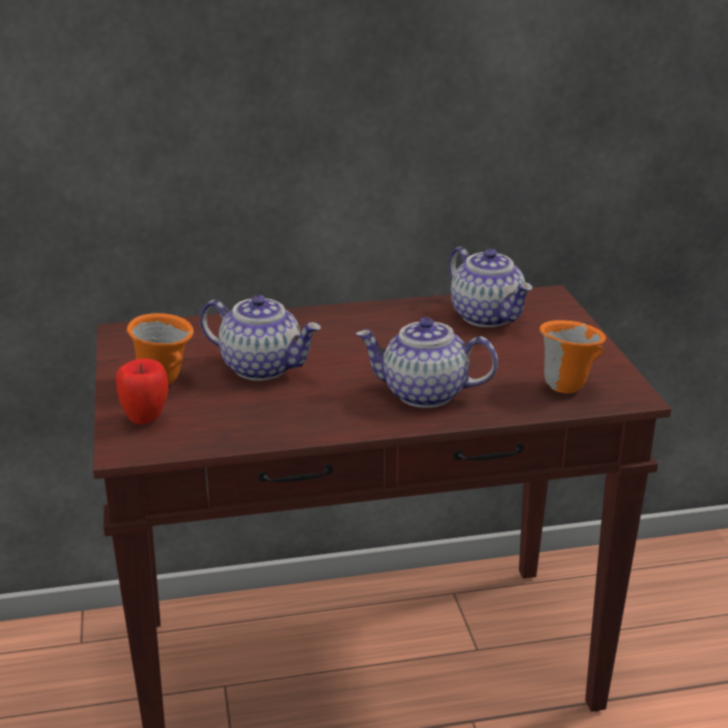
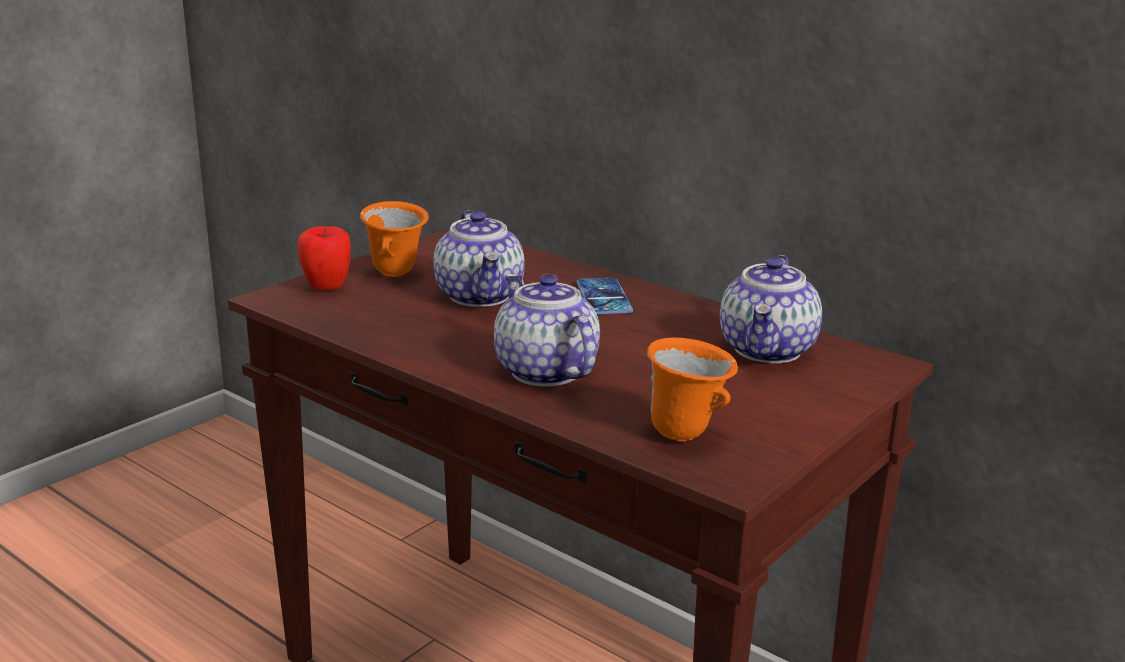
camera: 50 degrees right, 5 degrees down
none -> phone [577,278,633,314]

